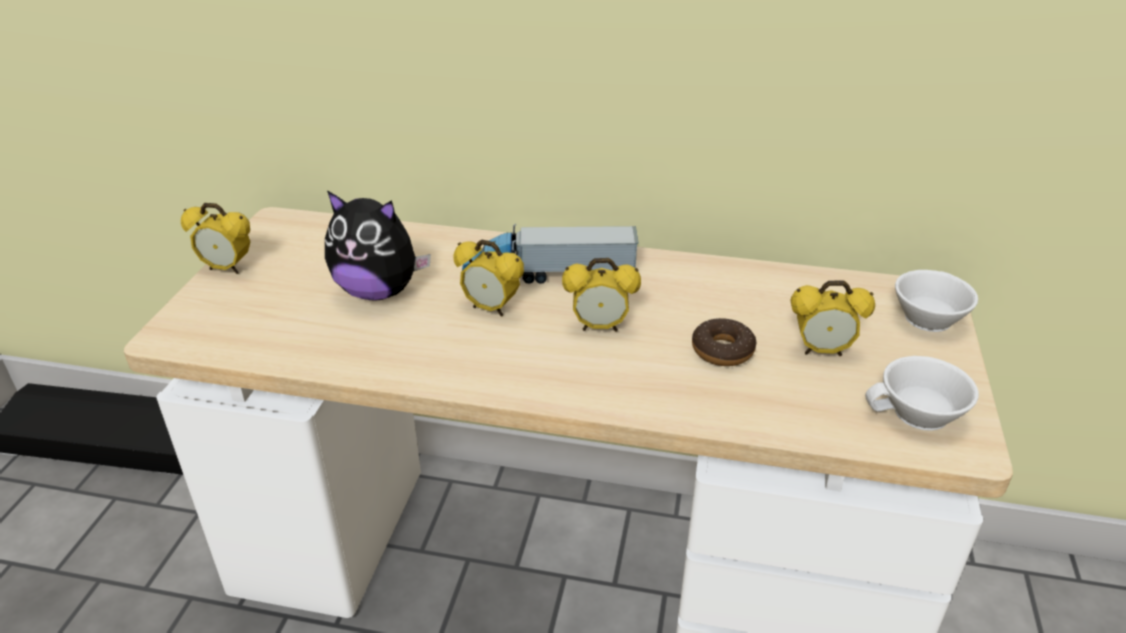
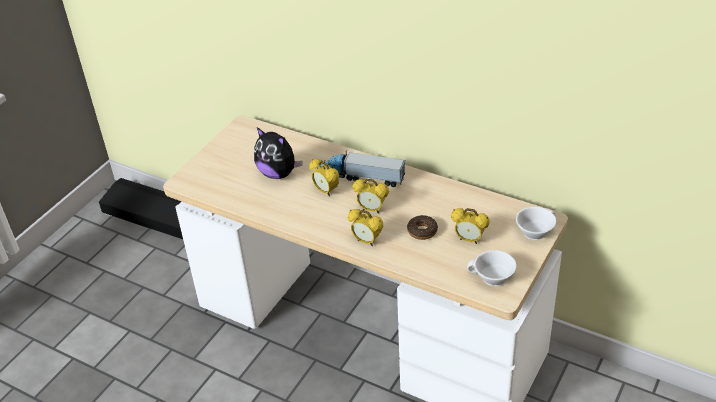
camera: 20 degrees right, 5 degrees up
alarm clock [181,203,250,274] -> alarm clock moved to [348,209,383,246]

